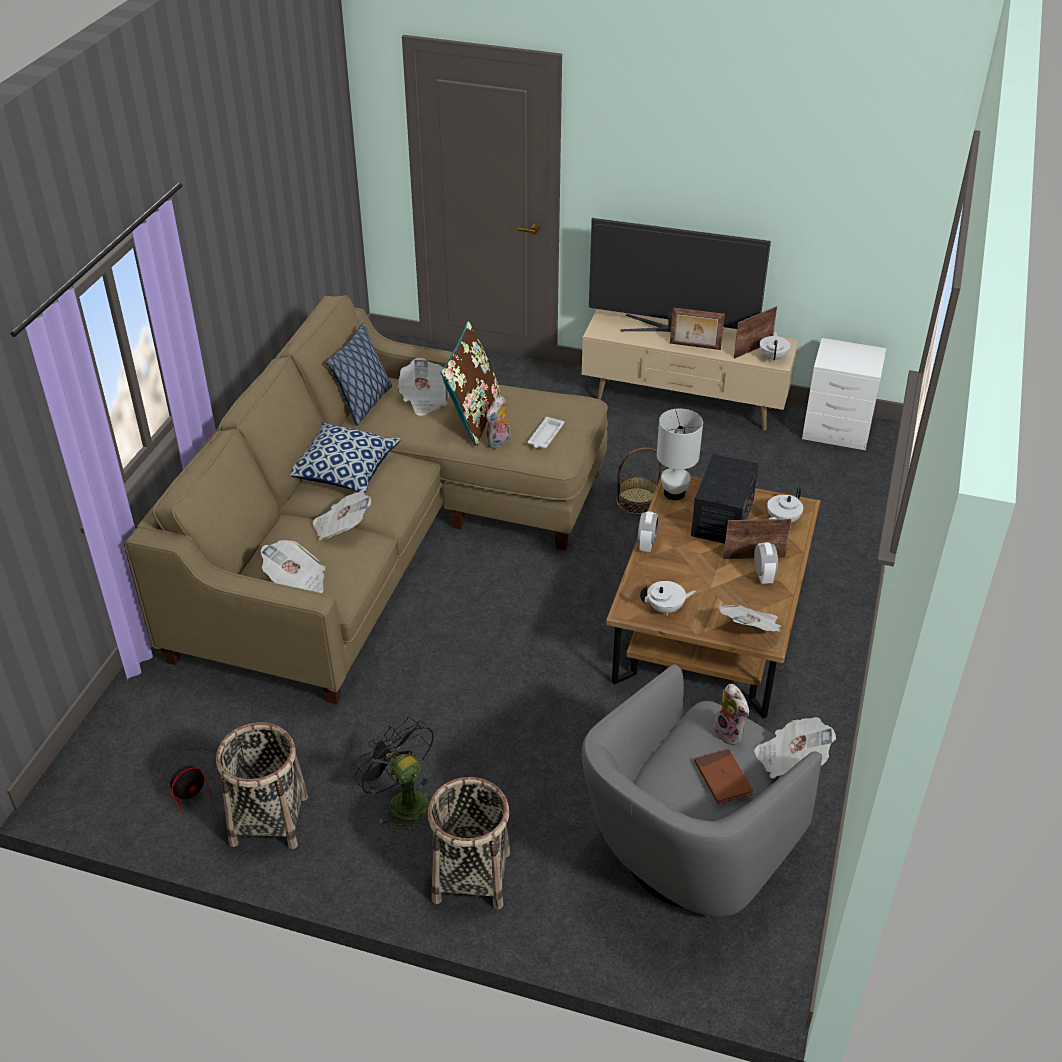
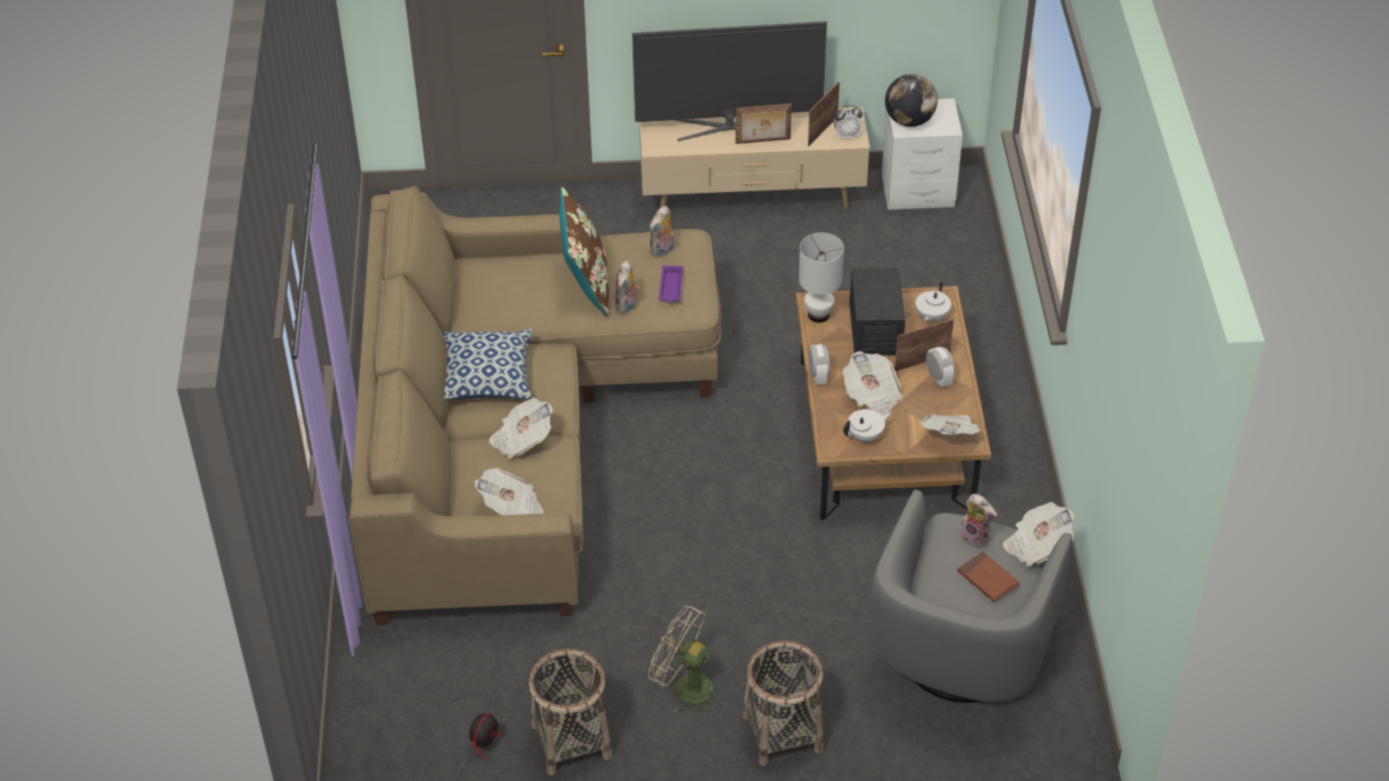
camera: 20 degrees left, 5 degrees up
pillow [326,323,392,426] -> none
black fan [355,717,434,832] -> beige fan [648,606,718,716]
newspaper [397,358,449,416] -> newspaper moved to [843,351,903,416]
white tray [528,417,564,448] -> purple tray [659,265,684,303]
basket [616,447,662,515] -> none
white teapot [760,331,791,362] -> alarm clock [834,105,863,140]
none -> plush toy [650,206,675,257]
none -> globe [885,74,938,127]

